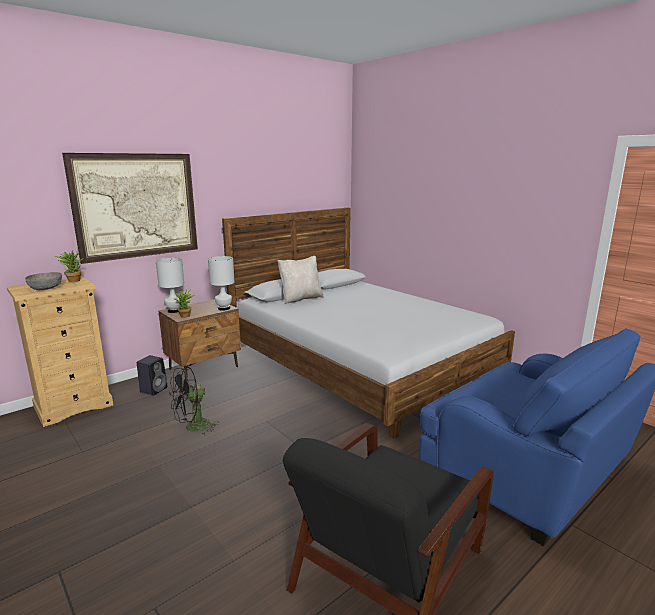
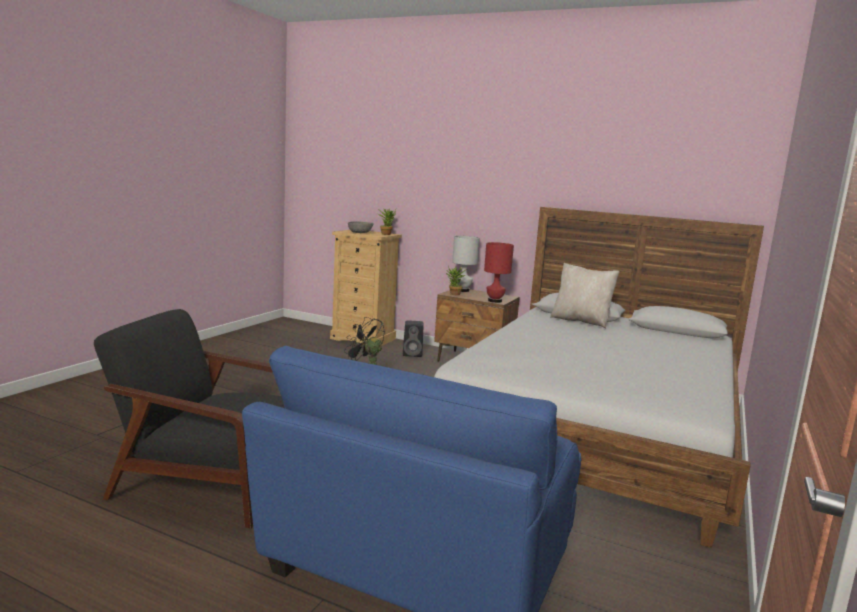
camera: 65 degrees right, 5 degrees down
picture [62,153,198,264] -> none
white table lamp [208,256,235,311] -> red table lamp [484,242,514,303]

